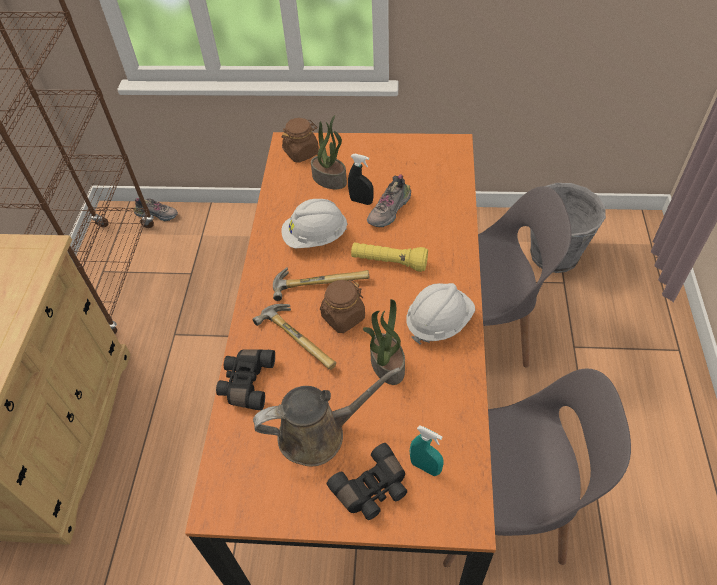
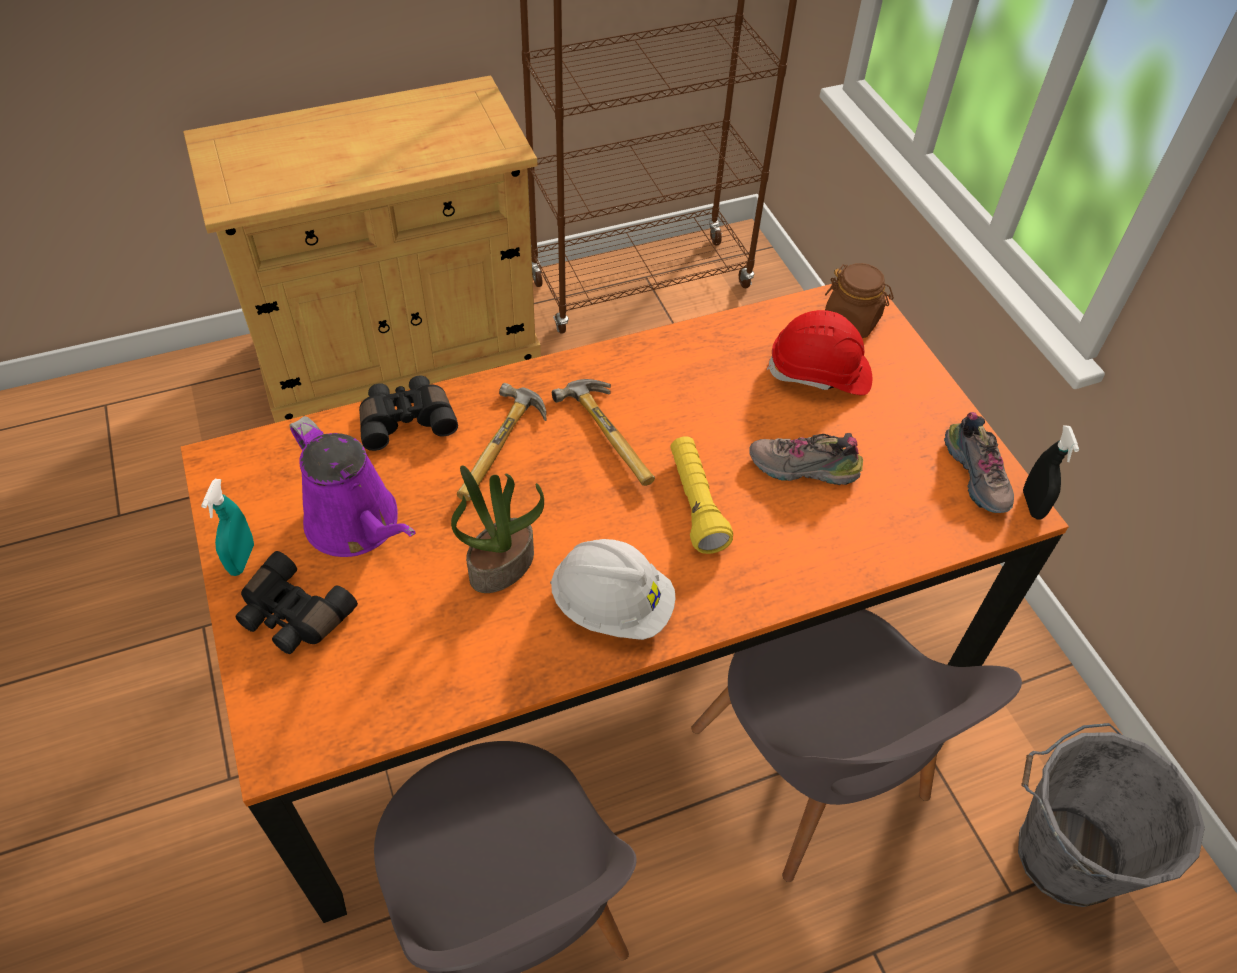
camera: 60 degrees right, 0 degrees up
shoe [134,198,178,221] -> shoe moved to [944,412,1014,513]
brown watering can [253,367,401,466] -> purple watering can [290,416,416,557]
white hard hat [281,199,348,248] -> none
potted plant [311,115,347,189] -> red hard hat [767,310,872,395]
brown jar [320,280,365,333] -> none
black spray bottle [348,154,374,205] -> black spray bottle moved to [1023,426,1079,520]
turquoise spray bottle [410,425,444,476] -> turquoise spray bottle moved to [201,479,254,576]

